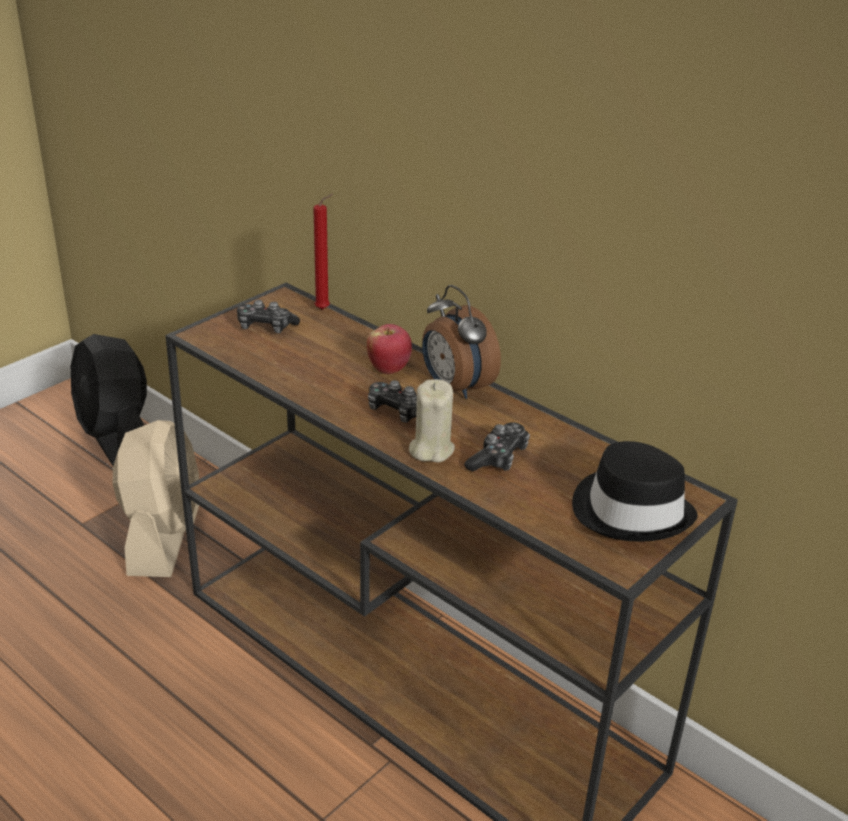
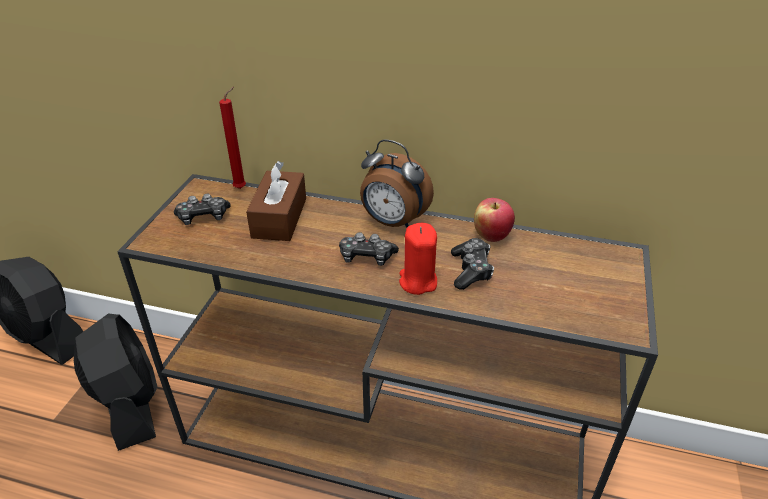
camera: 25 degrees left, 5 degrees up
beige fan [113,420,199,577] -> black fan [74,314,157,451]
apple [367,324,412,374] -> apple moved to [474,198,515,242]
beige candle [409,379,455,463] -> red candle [399,223,437,295]
black hat [572,441,698,542] -> none
none -> brown tissue box [246,161,306,241]

